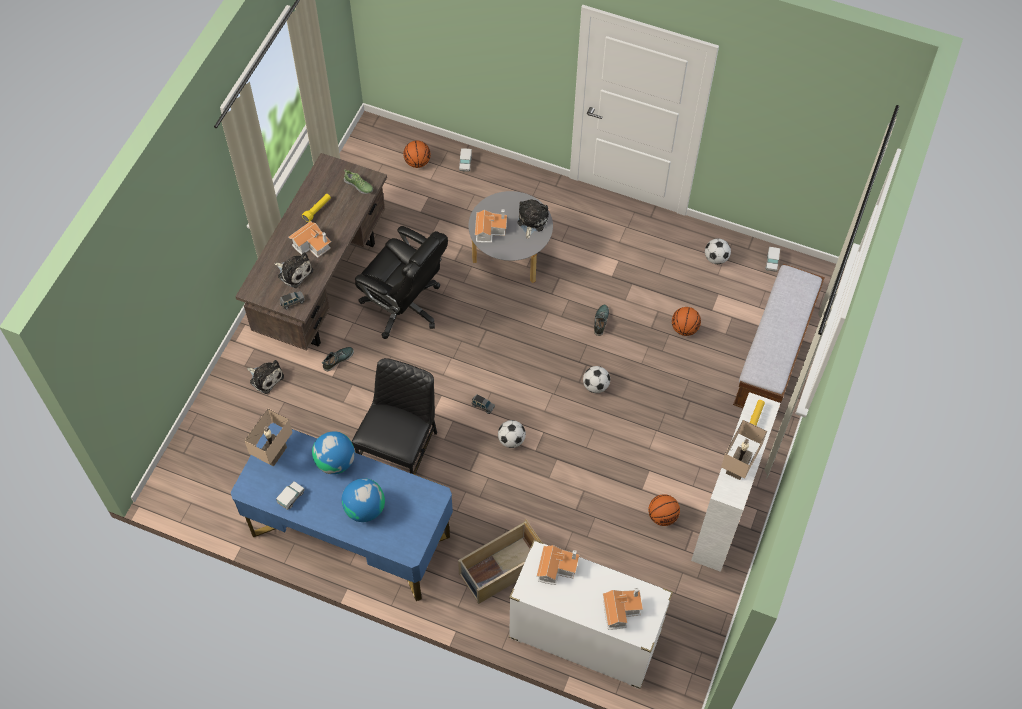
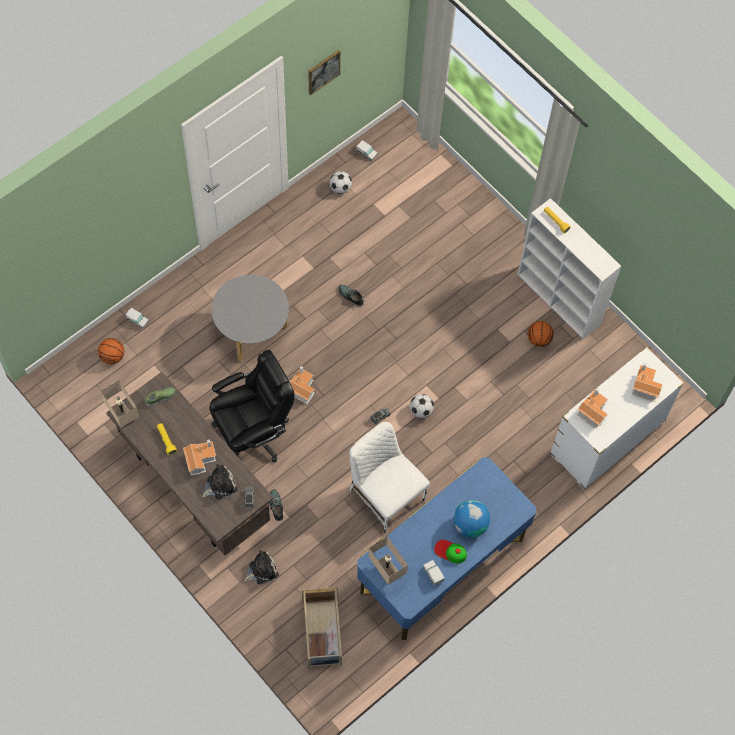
camera: 65 degrees left, 5 degrees up
globe [312,431,355,474] -> none
black chair [352,358,437,475] -> white chair [349,422,430,533]
beige storage box [458,519,541,604] -> beige storage box moved to [302,587,342,668]
toy house [475,209,507,243] -> toy house moved to [290,366,315,404]
plush toy [517,199,549,239] -> none
football [583,366,610,393] -> none
basketball [672,307,701,336] -> none
beige table lamp [721,420,767,480] -> beige table lamp moved to [101,380,139,428]
bench [733,264,825,413] -> none
none -> picture [308,50,340,95]
none -> cap [434,540,467,563]

